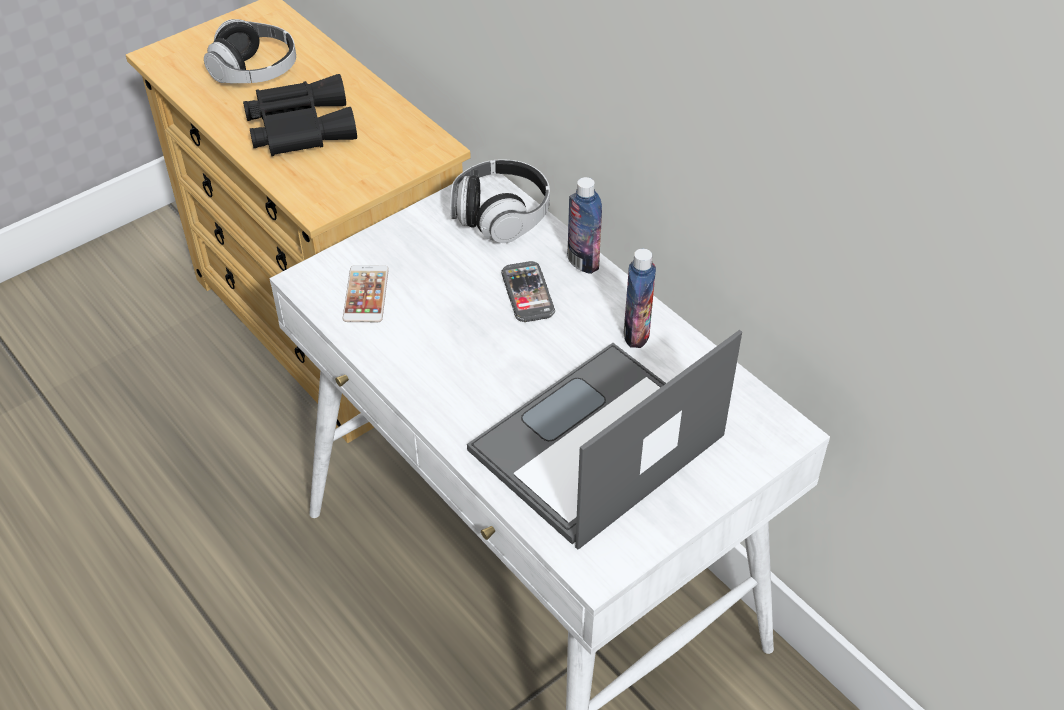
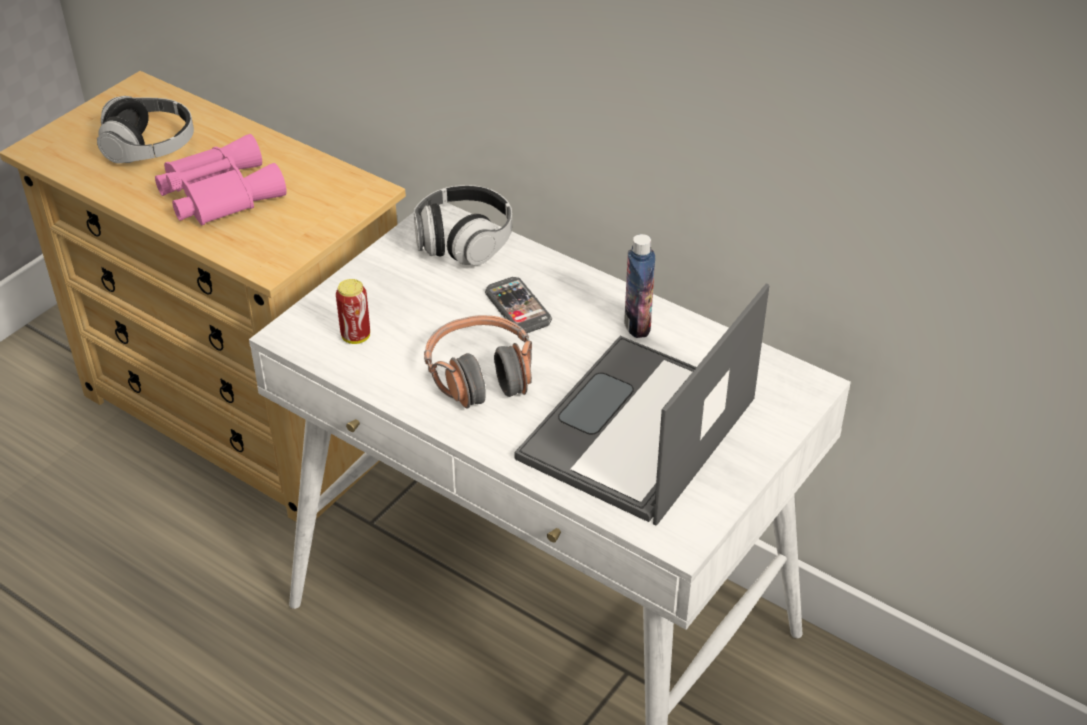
camera: 15 degrees left, 5 degrees down
black binoculars [243,74,357,156] -> pink binoculars [155,134,287,225]
phone [343,265,389,322] -> can [336,279,370,344]
bottle [567,177,602,274] -> none
none -> headphones [424,315,532,409]

